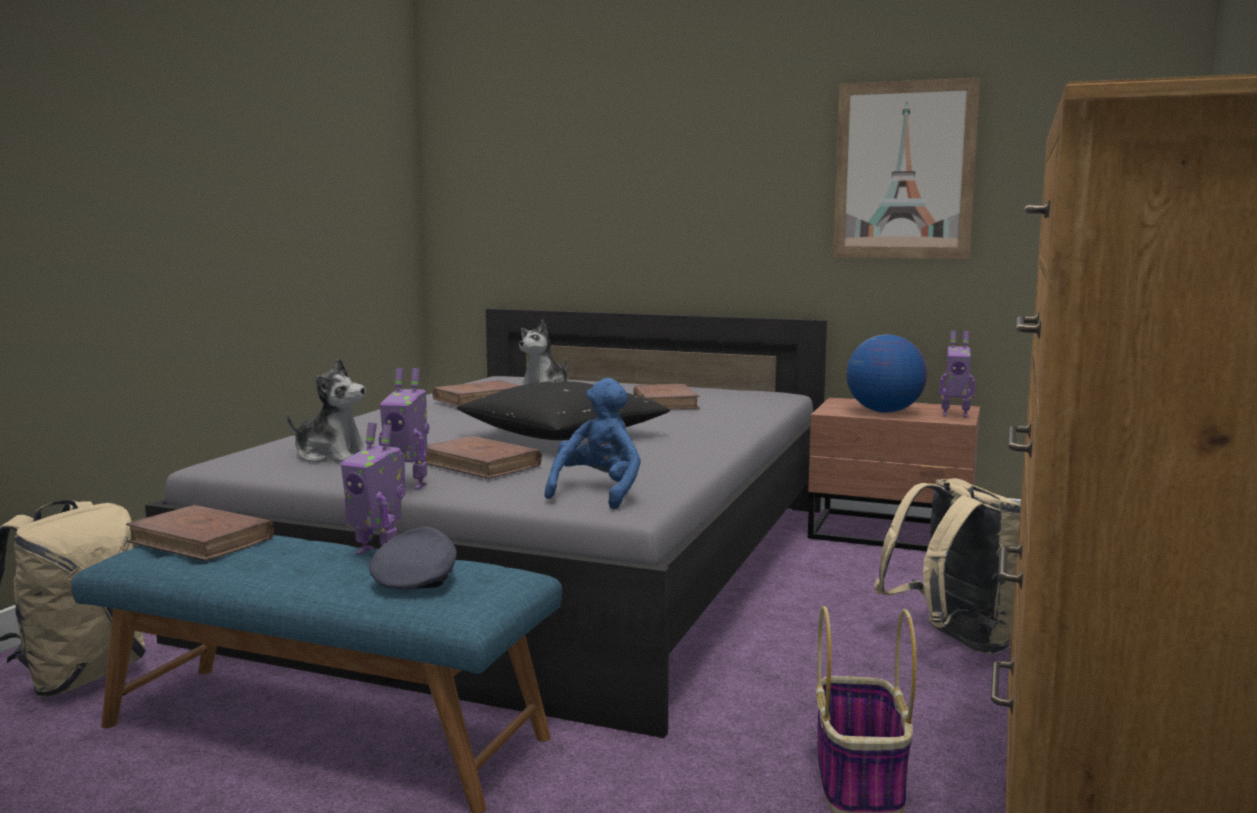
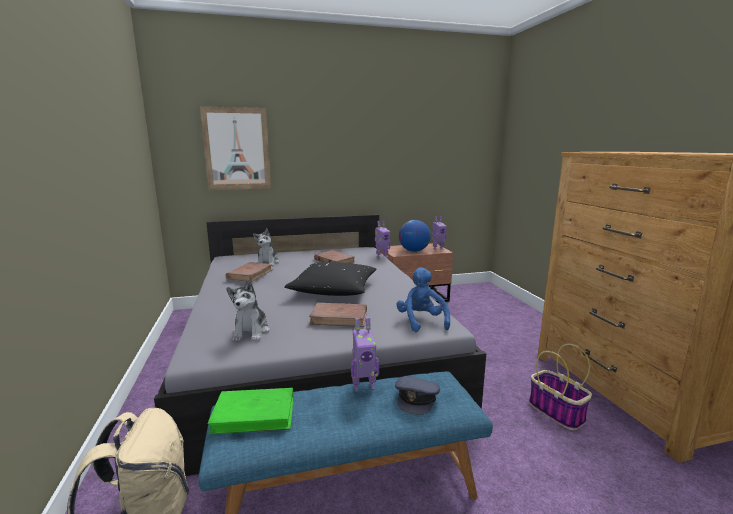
camera: 35 degrees left, 5 degrees up
brown book [126,505,274,561] -> green book [207,388,293,434]
plush toy [287,358,367,463] -> plush toy turned 105 degrees clockwise [226,280,270,341]
grey cap [369,527,457,589] -> grey cap turned 135 degrees counterclockwise [395,376,440,415]
toy robot [379,368,429,490] -> toy robot moved to [375,220,390,258]
picture [833,78,980,259] -> picture moved to [200,107,271,190]
beige backpack [874,478,1021,654] -> none

